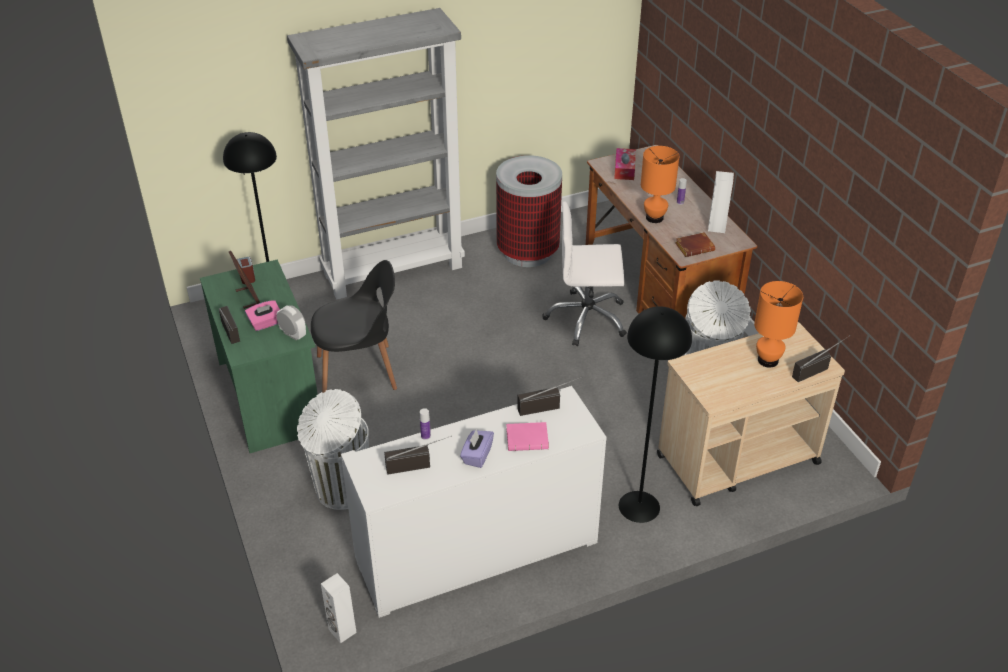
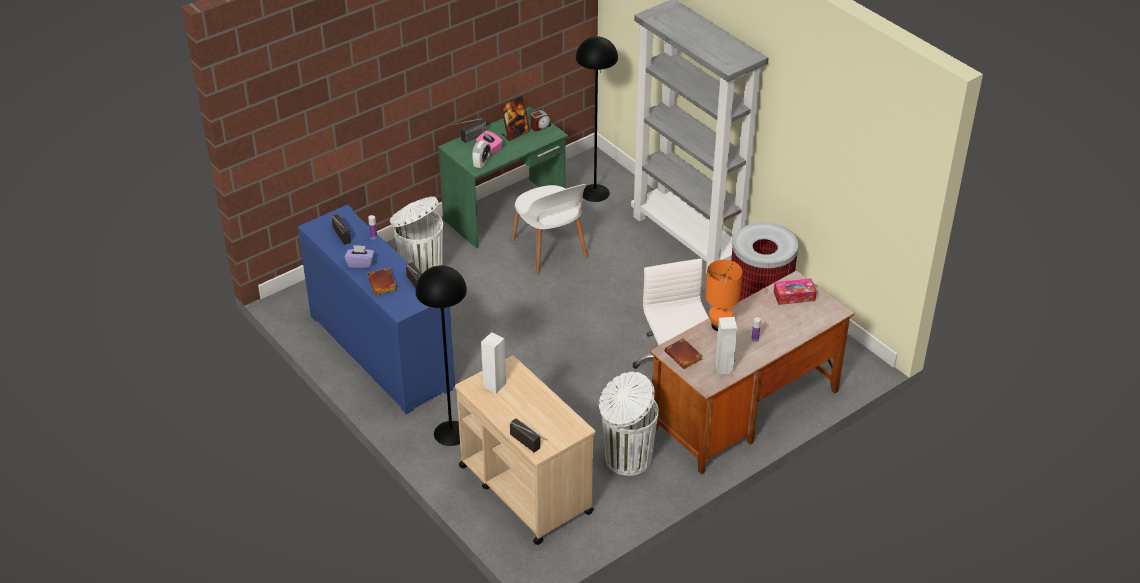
camera: 75 degrees right, 0 degrees up
black chair [311,260,397,393] -> white chair [511,184,588,274]
white speaker [321,573,357,643] -> white speaker moved to [481,332,506,394]
white cabinet [341,386,607,618] -> blue cabinet [298,205,455,414]
pink book [506,422,549,451] -> brown book [367,268,397,295]
orange table lamp [754,281,803,368] -> none

